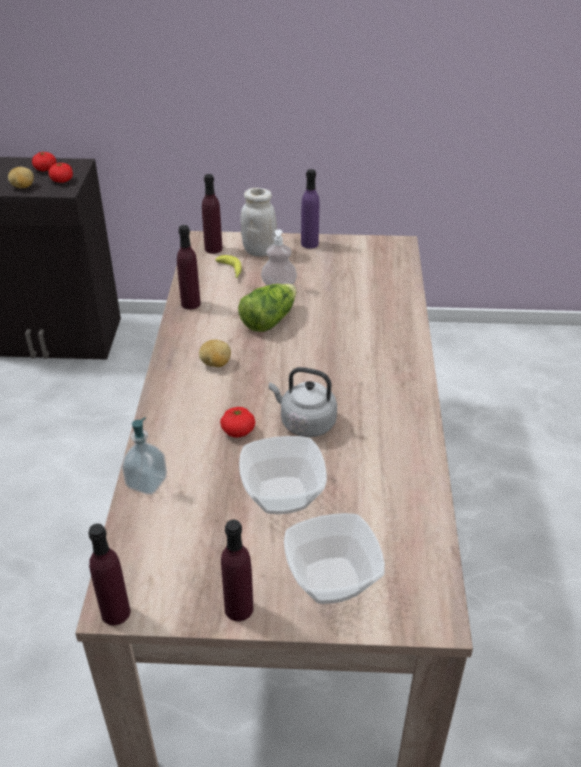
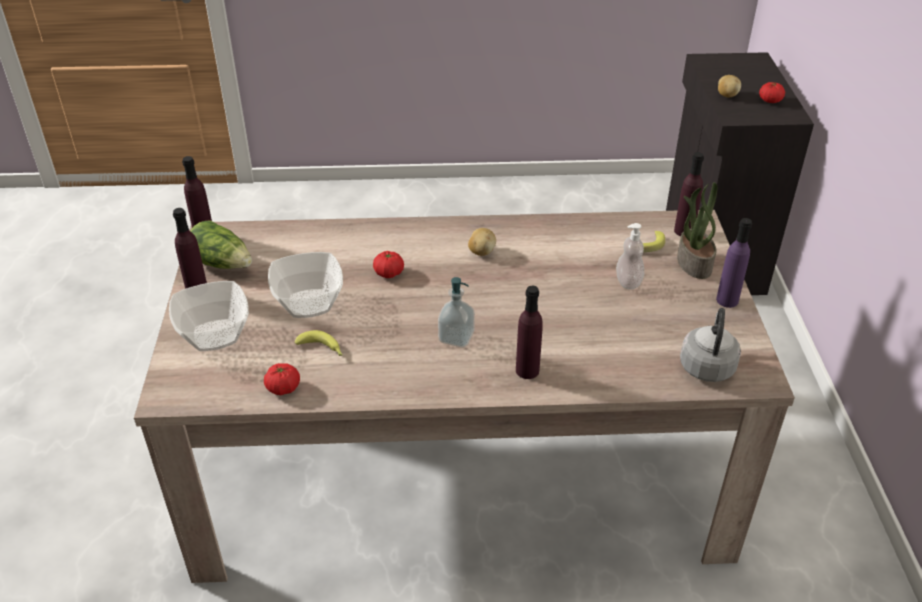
camera: 85 degrees right, 0 degrees up
tomato [48,163,73,183] -> tomato moved to [264,363,300,395]
soap dispenser [122,417,167,495] -> soap dispenser moved to [438,277,475,347]
purple bottle [177,225,201,310] -> purple bottle moved to [516,286,543,379]
lettuce [238,284,297,332] -> lettuce moved to [190,220,252,269]
white jar [240,188,277,257] -> potted plant [677,182,717,279]
grey kettle [269,367,337,437] -> grey kettle moved to [680,308,741,382]
none -> banana [295,330,343,356]

